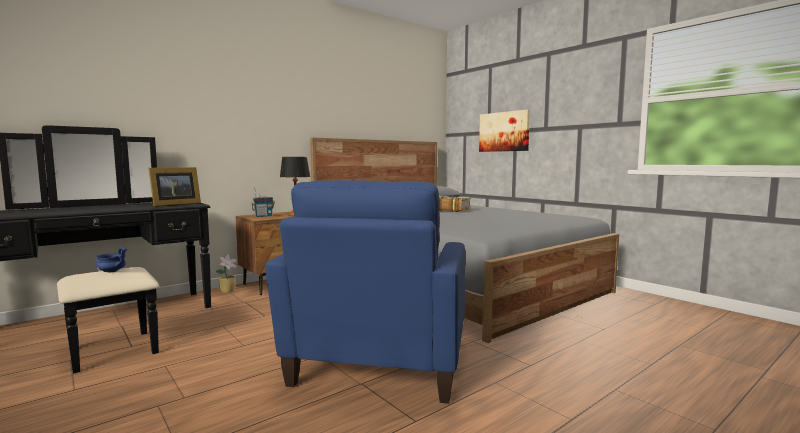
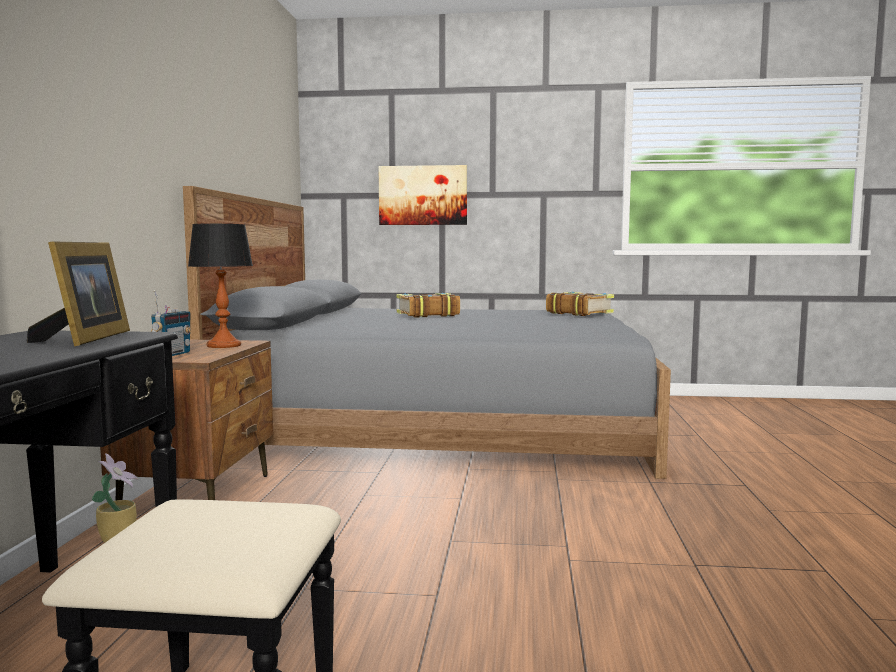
camera: 45 degrees left, 0 degrees up
blue bowl [95,247,127,272] -> none
blue armchair [265,180,465,404] -> none
none -> book [546,292,614,316]

